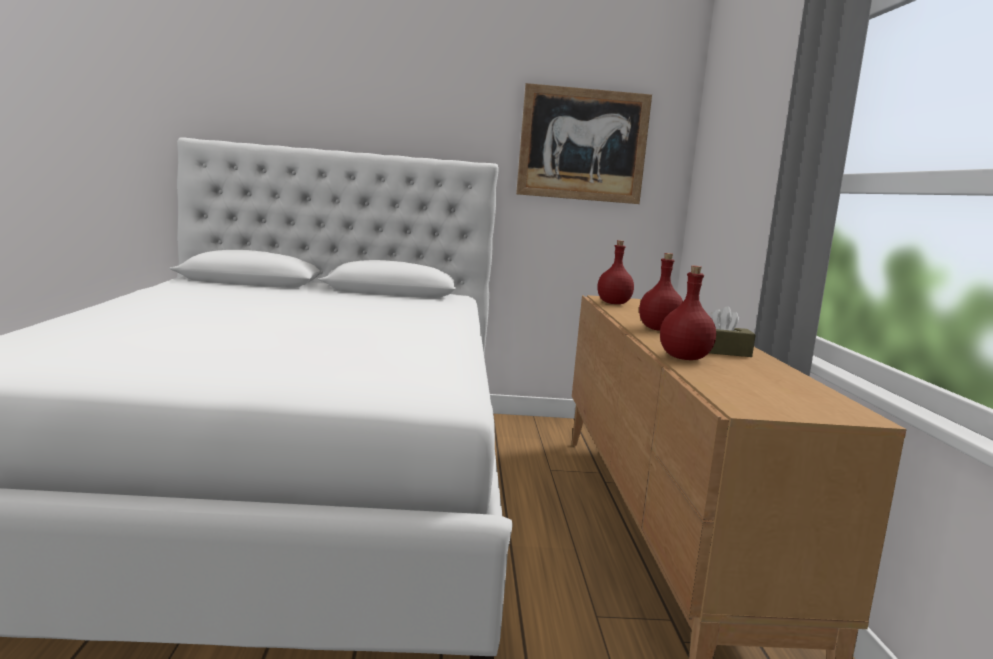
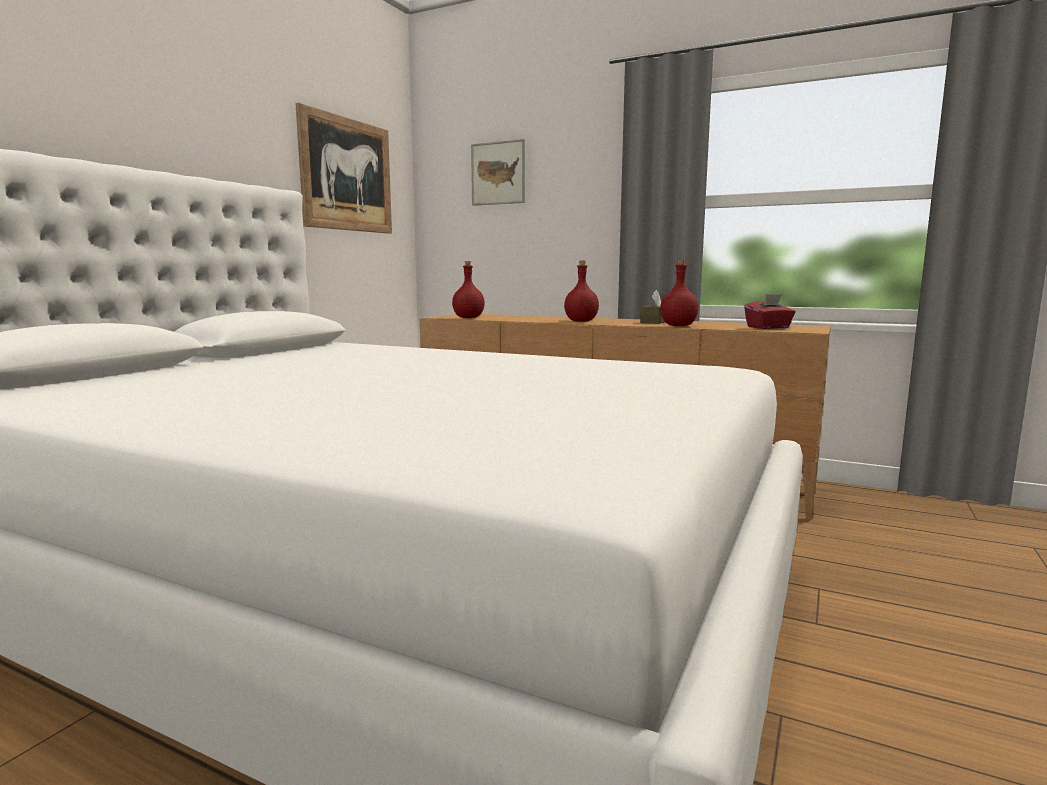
camera: 60 degrees left, 0 degrees up
none -> picture [471,139,525,206]
none -> red tissue box [744,294,795,329]

